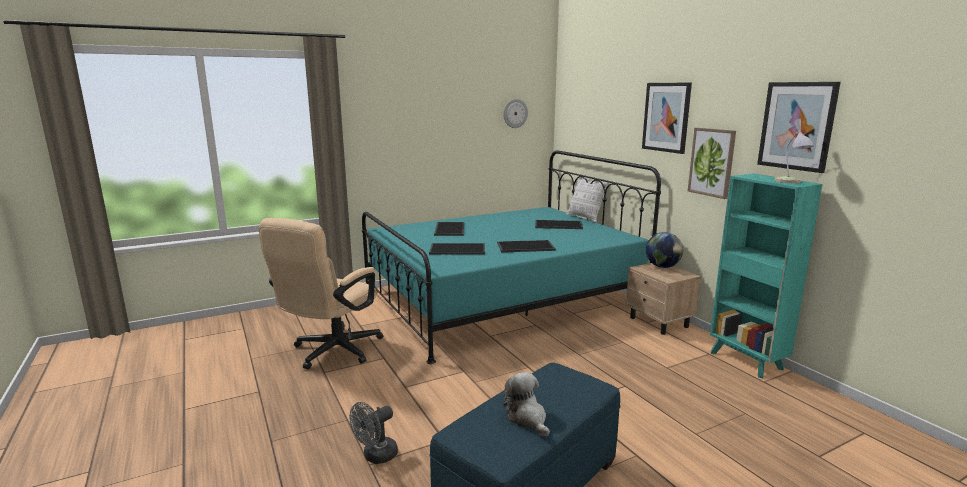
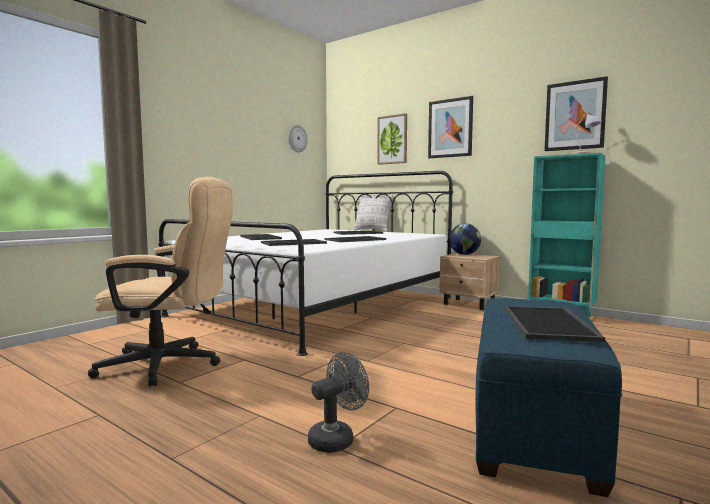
camera: 25 degrees left, 10 degrees down
beige office chair [259,218,383,369] -> beige office chair turned 90 degrees counterclockwise [88,177,232,387]
grey fan [350,402,398,464] -> grey fan turned 150 degrees counterclockwise [308,352,369,453]
turquoise bed [362,150,661,364] -> white bed [158,171,453,356]
plush toy [503,372,550,437] -> tray [505,306,605,342]
picture [688,128,736,199] -> picture moved to [377,113,407,165]

